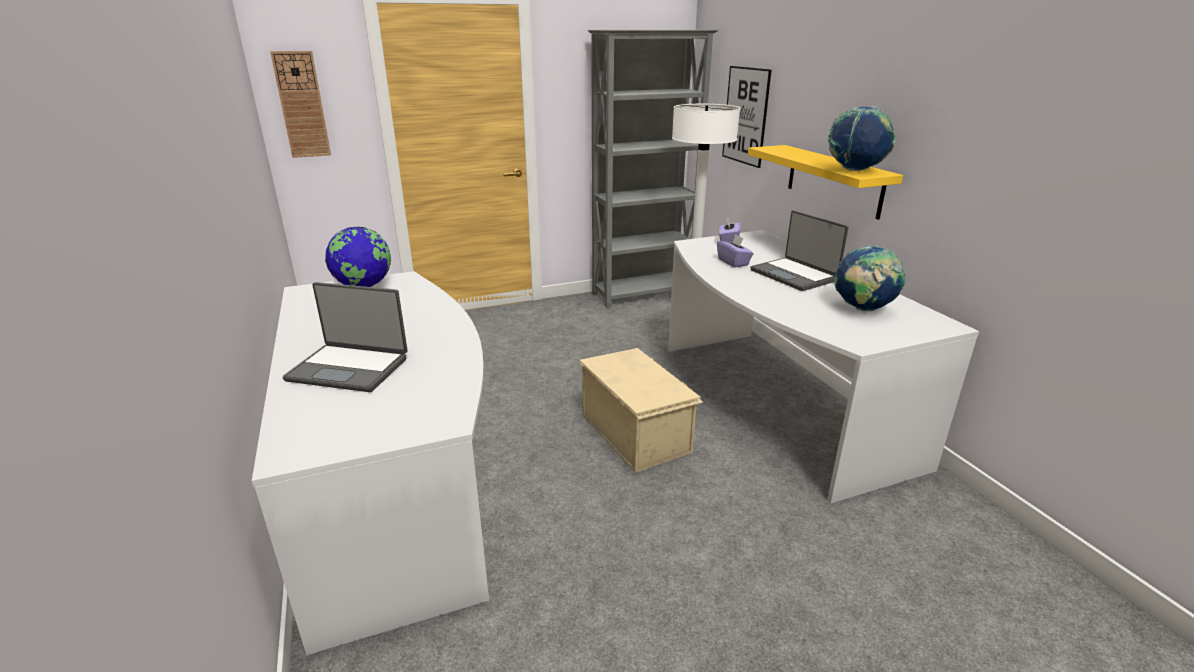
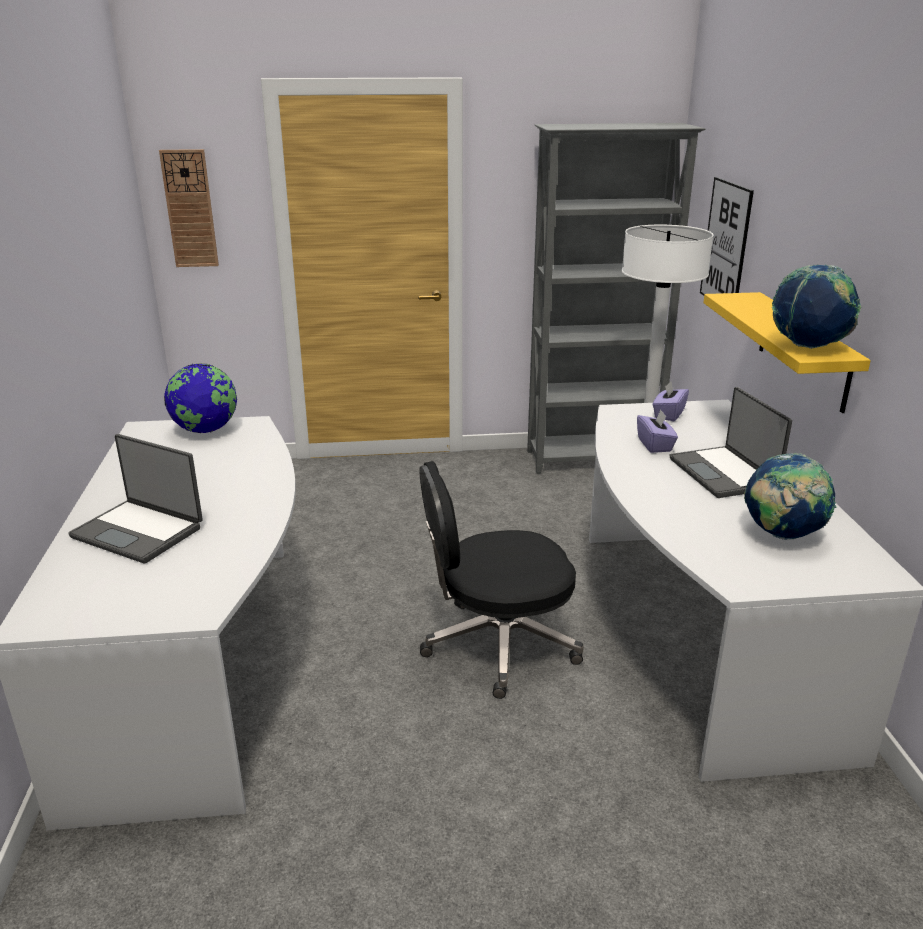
camera: 15 degrees right, 0 degrees up
beige storage box [579,348,704,473] -> black office chair [419,461,584,699]

